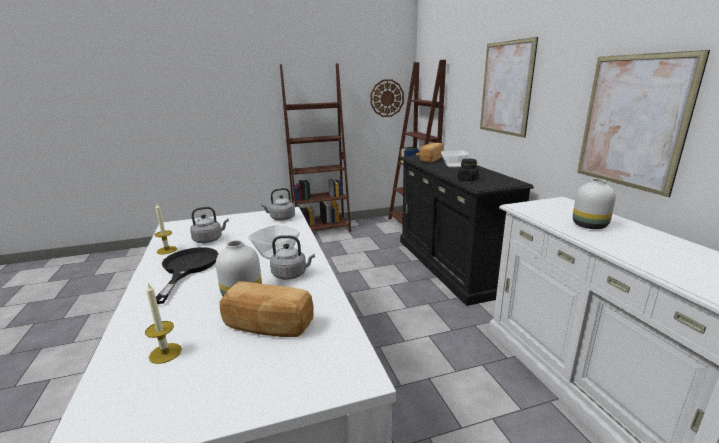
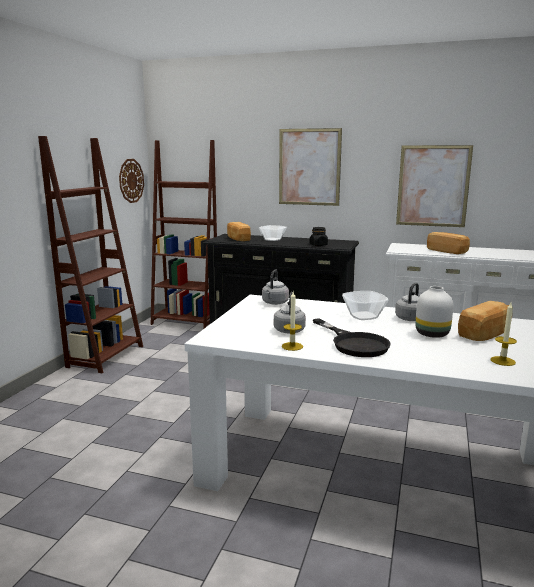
camera: 55 degrees left, 5 degrees down
black frying pan [156,247,218,304] -> black frying pan turned 150 degrees counterclockwise [313,318,391,357]
white vase [573,179,616,229] -> bread [427,232,470,254]

